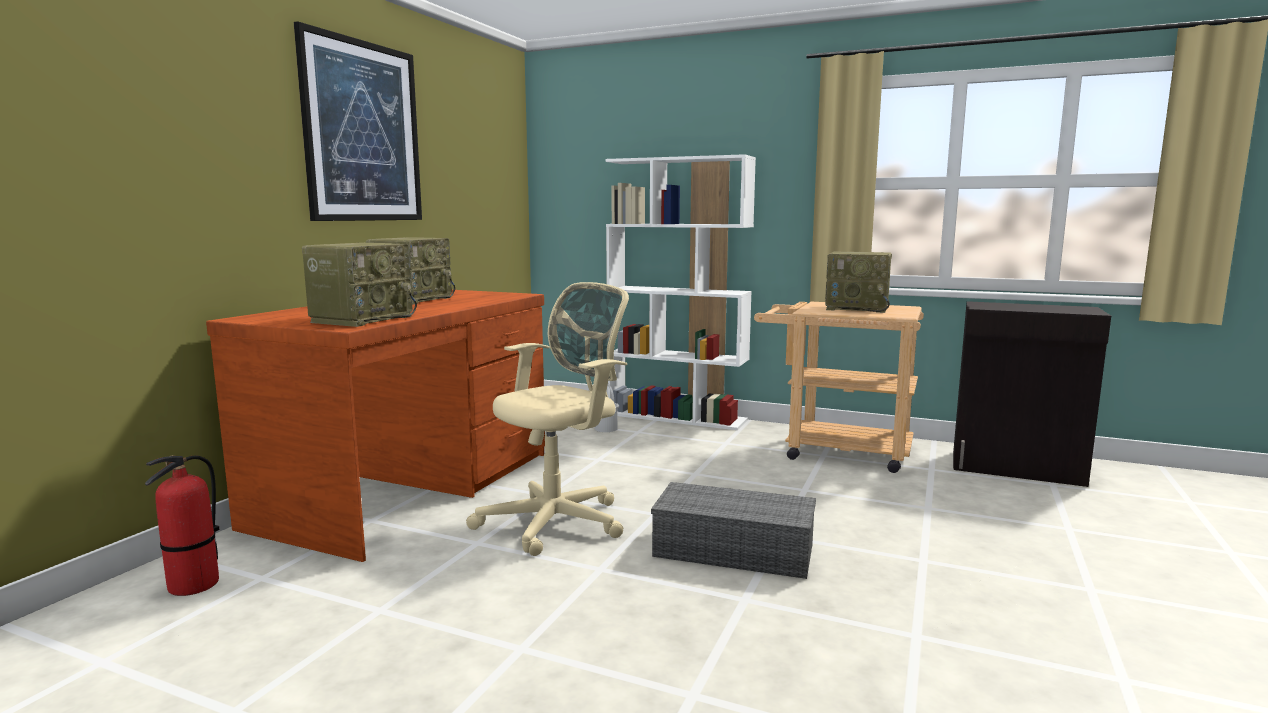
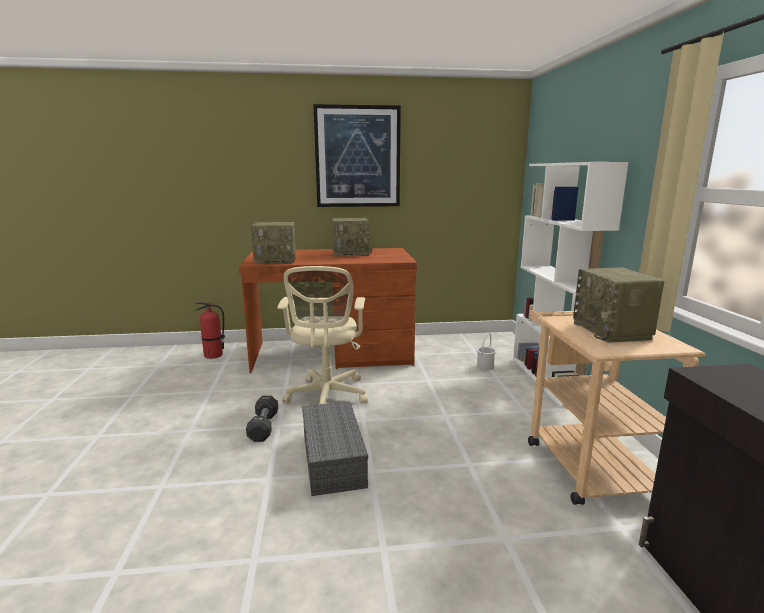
camera: 60 degrees right, 5 degrees up
beige office chair [466,282,629,556] -> beige office chair turned 75 degrees clockwise [277,266,368,404]
none -> black dumbbell [246,396,278,442]

